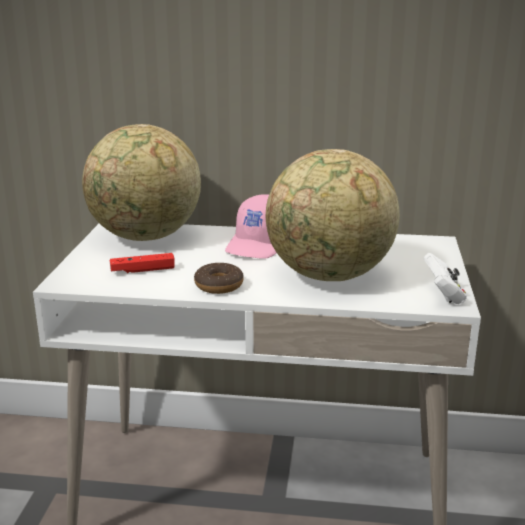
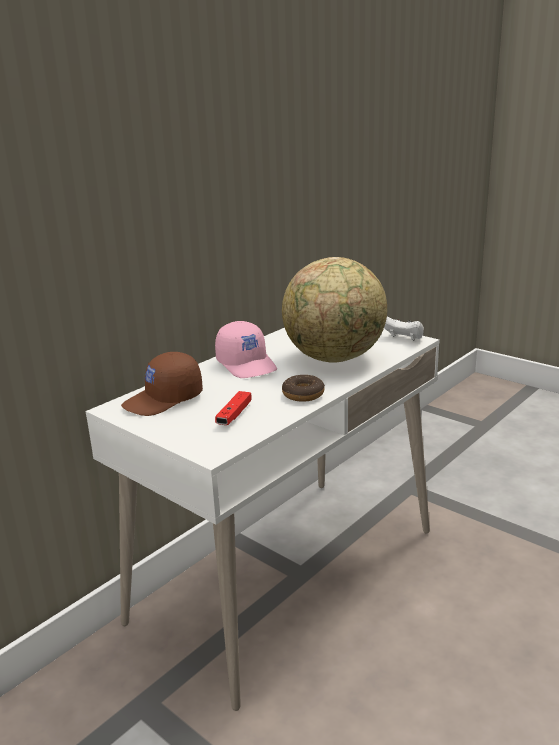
camera: 55 degrees left, 0 degrees up
globe [82,124,201,241] -> brown cap [121,352,203,416]

